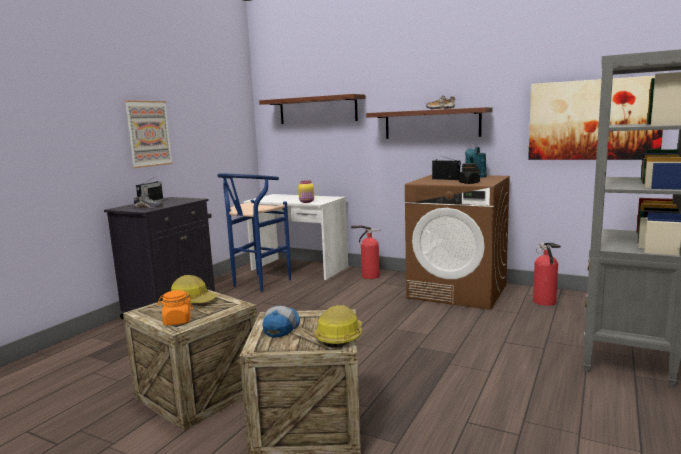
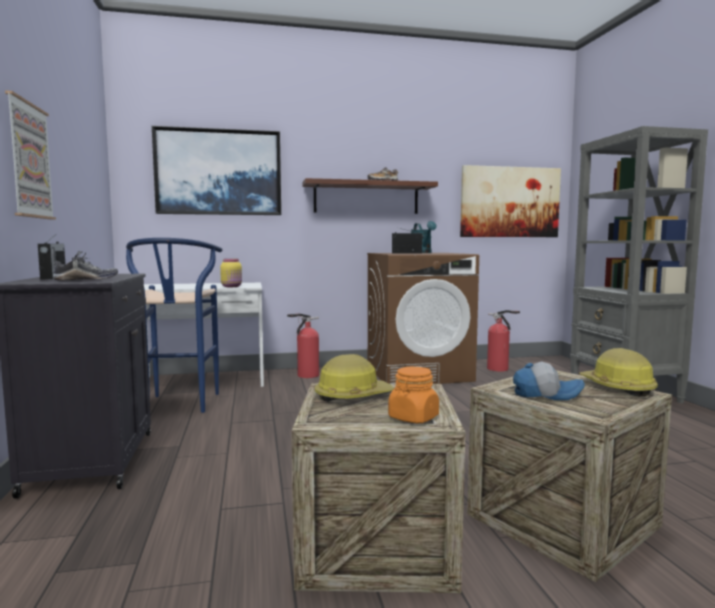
camera: 40 degrees left, 5 degrees down
shelf [259,94,365,124] -> picture [152,126,281,215]
cap [262,306,300,338] -> cap turned 120 degrees clockwise [513,361,585,400]
black jar [459,163,480,184] -> none

